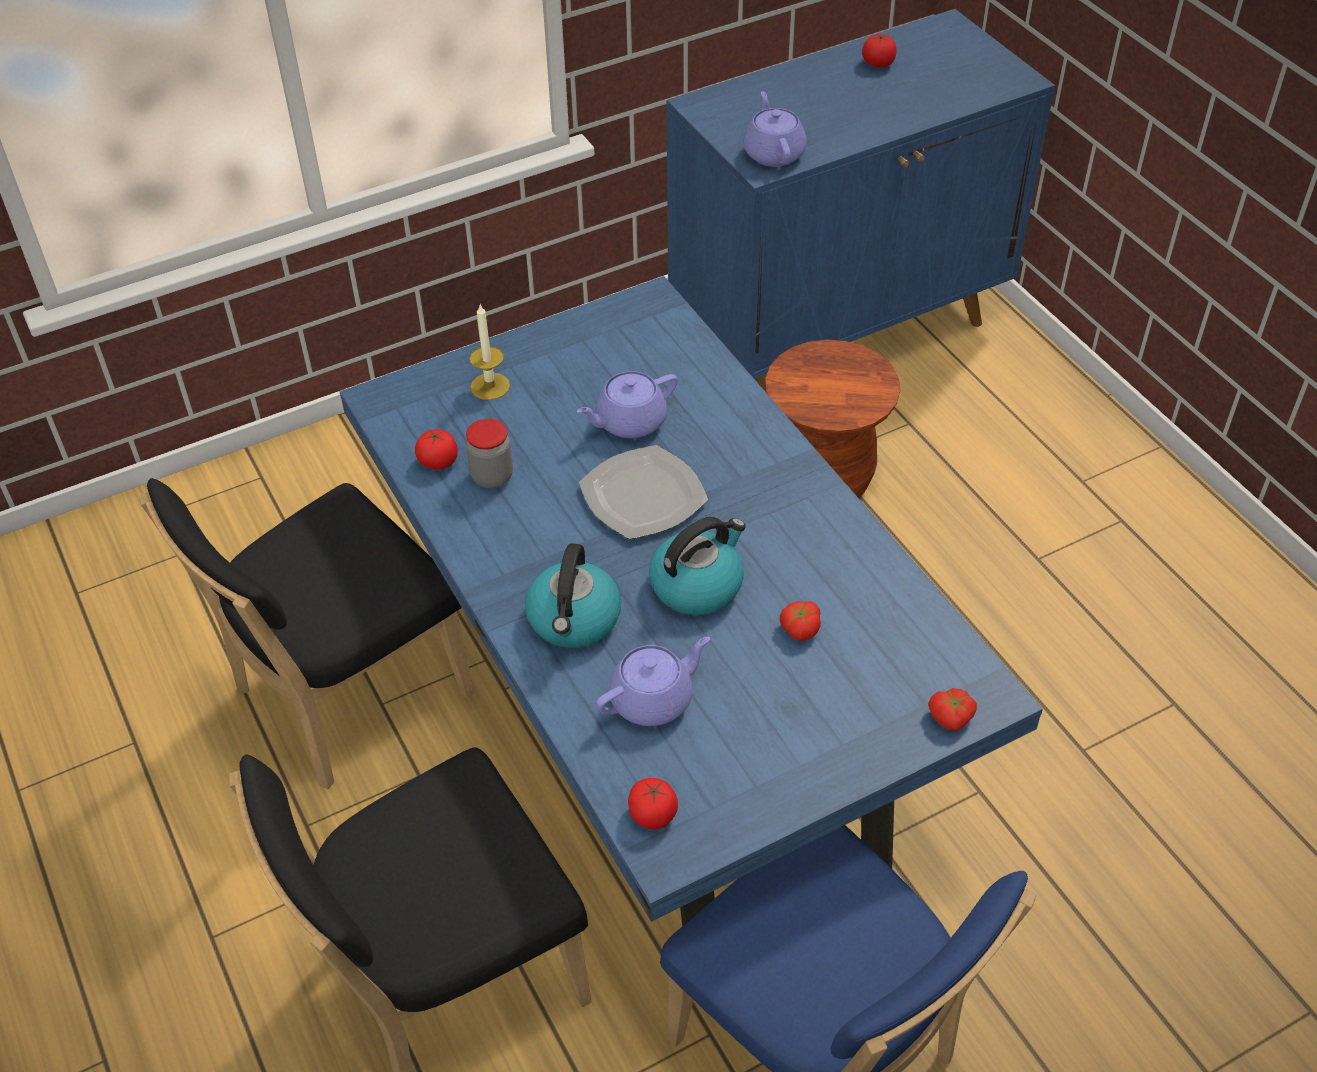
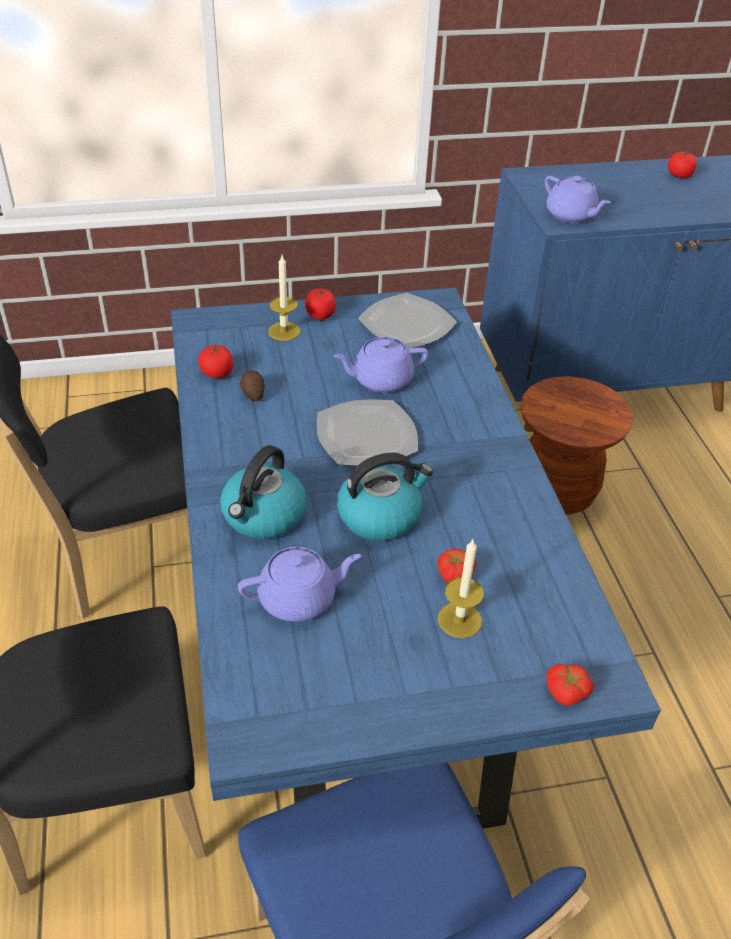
camera: 15 degrees right, 5 degrees down
jar [466,419,513,488] -> potato [240,370,265,401]
tomato [628,778,678,830] -> tomato moved to [305,288,336,320]
purple teapot [743,91,807,167] -> purple teapot turned 135 degrees clockwise [545,176,611,223]
none -> plate [358,293,457,349]
none -> candle [438,540,484,638]

